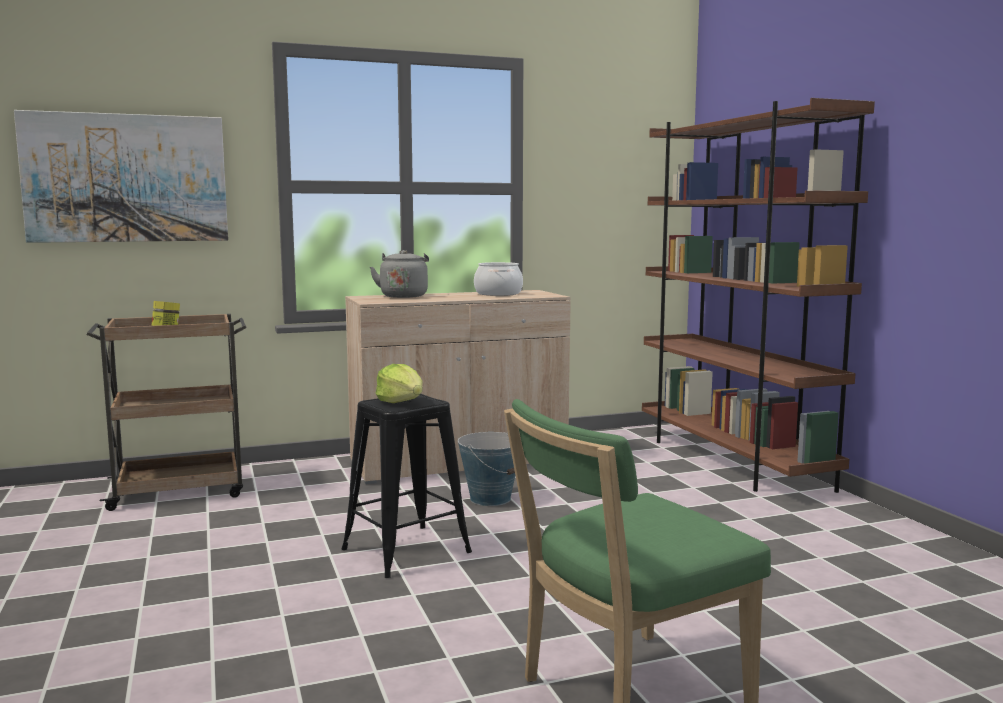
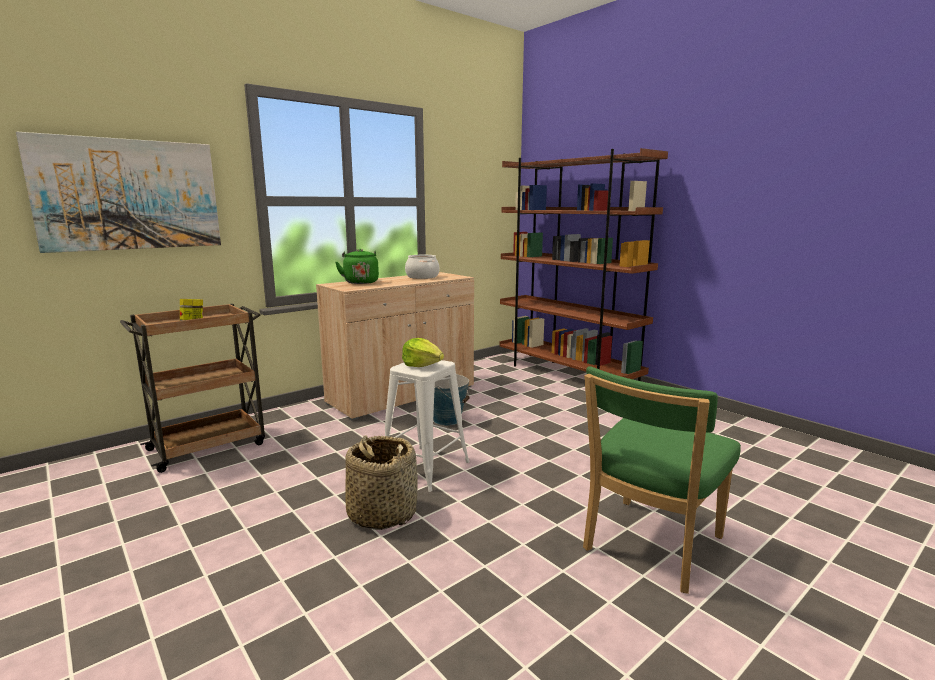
camera: 20 degrees left, 5 degrees up
black stool [342,394,472,578] -> white stool [385,360,470,492]
grey kettle [370,250,429,298] -> green kettle [335,249,379,284]
none -> basket [345,435,418,530]

